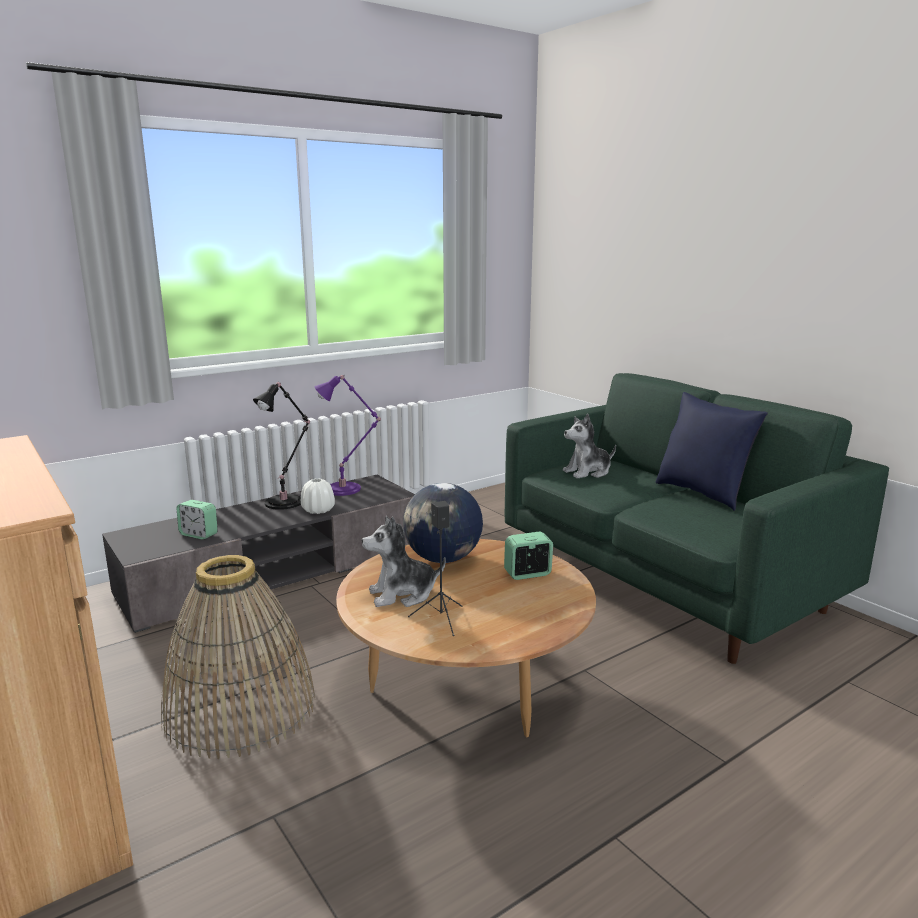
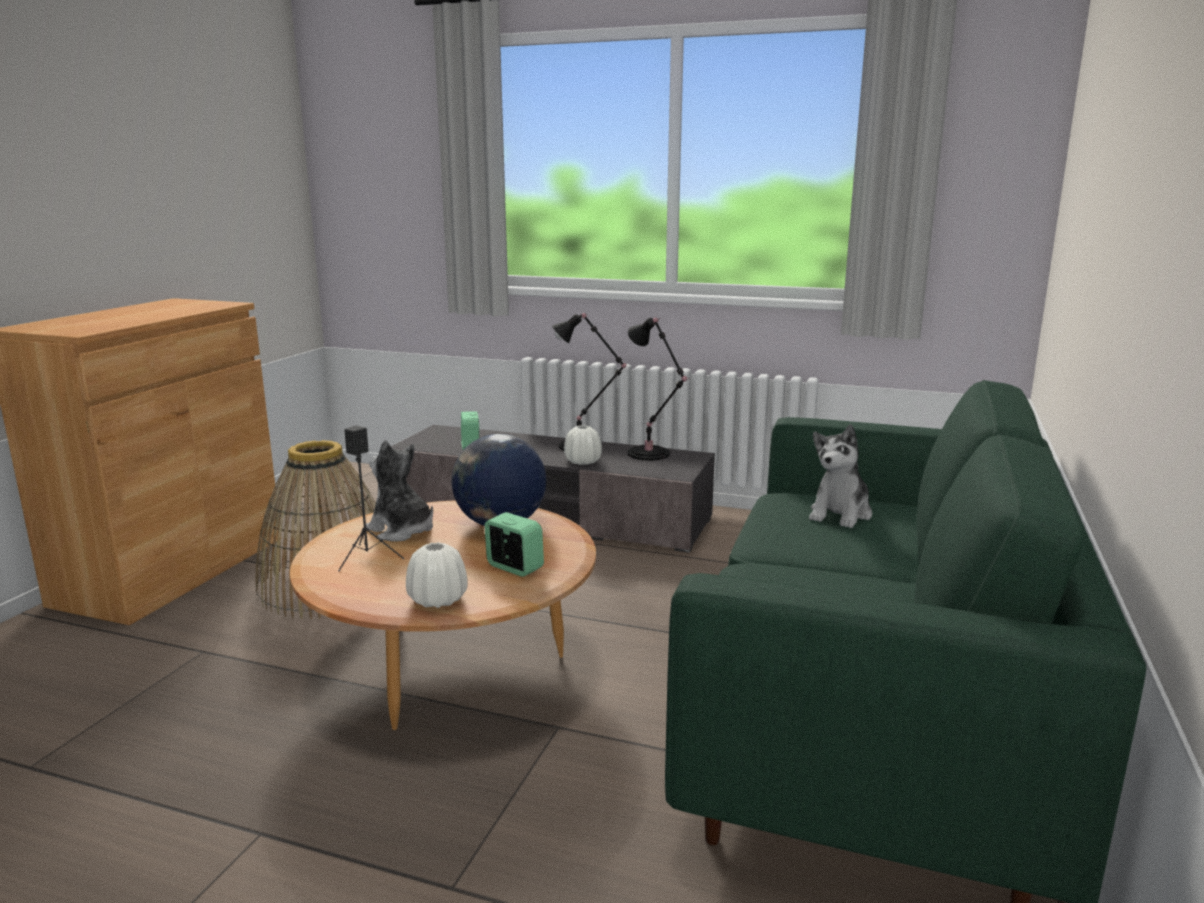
camera: 55 degrees right, 0 degrees up
purple table lamp [314,375,382,496] -> black table lamp [628,318,689,461]
plush toy [563,414,616,478] -> plush toy turned 90 degrees counterclockwise [809,424,872,528]
blue pillow [656,392,768,511] -> none
none -> white vase [406,542,468,608]

